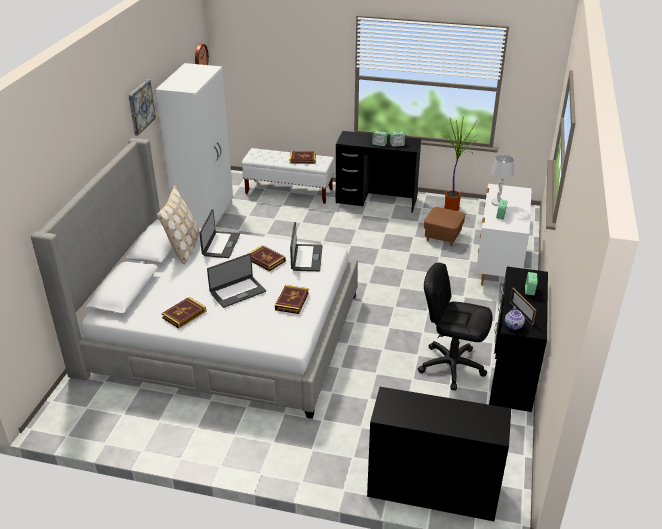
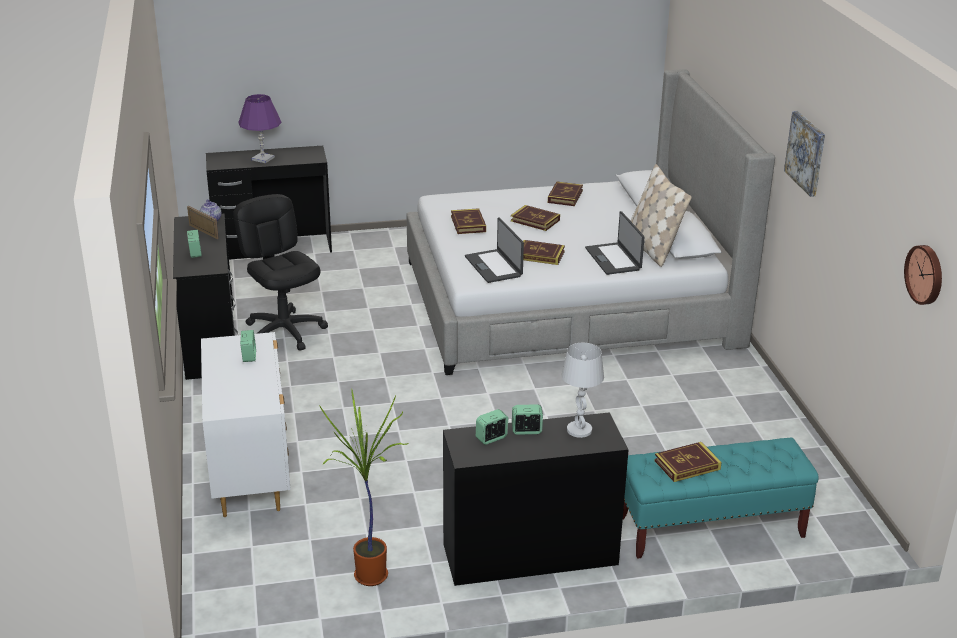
camera: 155 degrees right, 5 degrees down
white wardrobe [155,63,233,228] -> none
laptop [207,253,266,308] -> book [511,205,560,231]
white bench [242,148,334,204] -> turquoise bench [623,437,819,559]
black office chair [418,263,493,390] -> black office chair turned 120 degrees counterclockwise [233,194,328,351]
brown ottoman [424,207,465,246] -> none
white table lamp [491,155,514,206] -> white table lamp moved to [561,343,604,438]
none -> purple table lamp [238,94,282,163]

